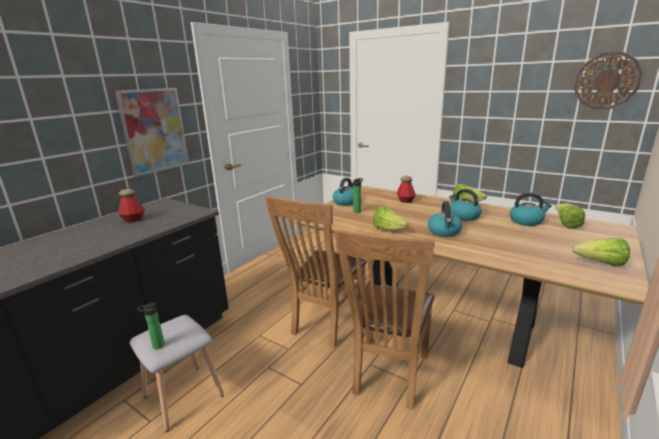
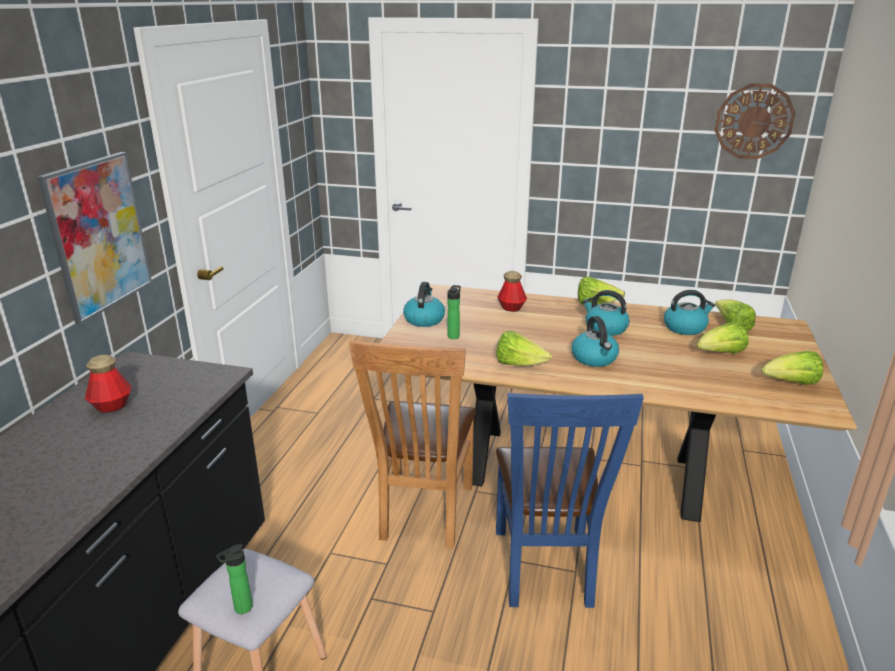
camera: 20 degrees left, 5 degrees up
brown chair [334,229,435,409] -> blue chair [496,393,644,608]
none -> lettuce [697,322,749,354]

